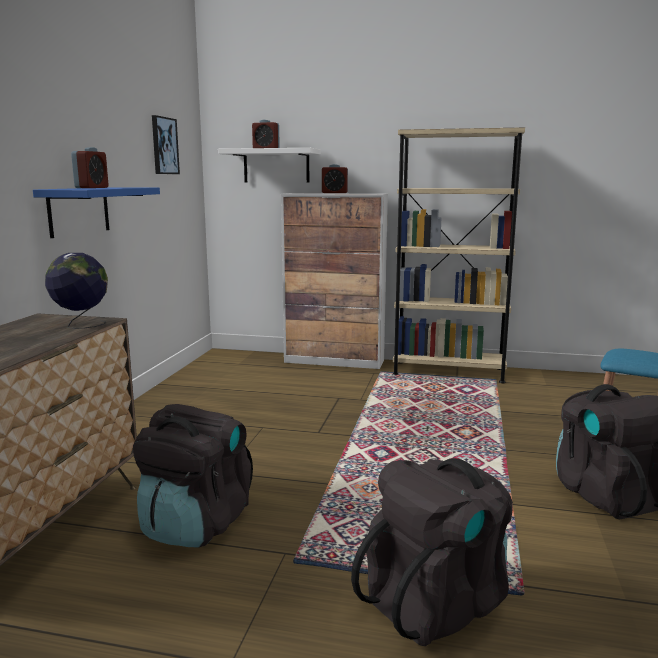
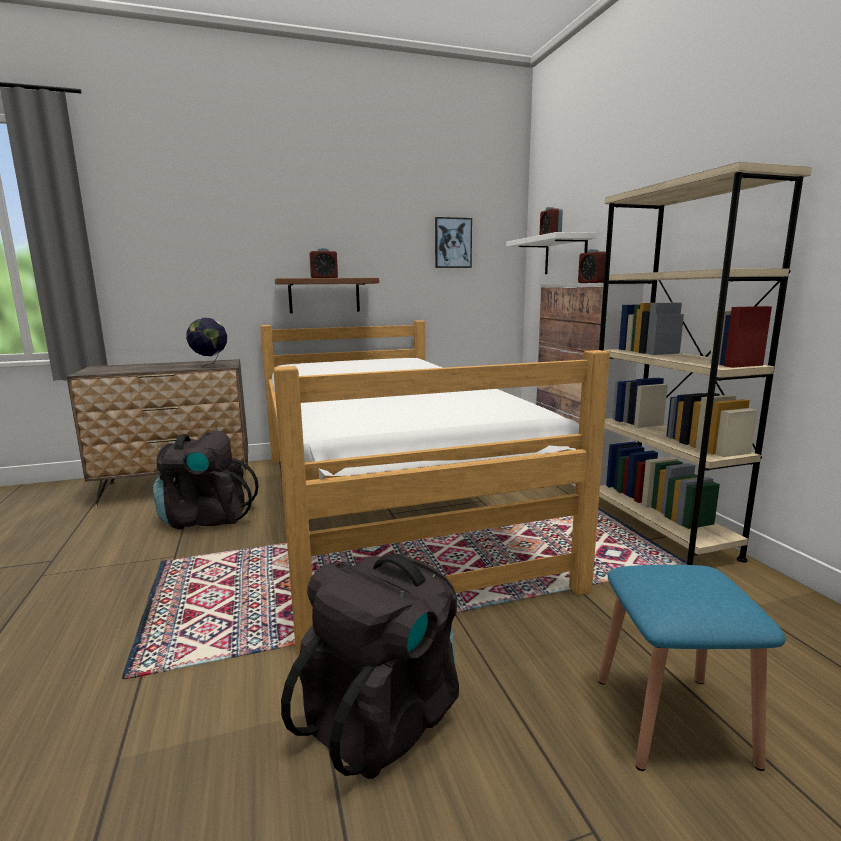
camera: 60 degrees right, 0 degrees up
blue shelf [33,187,160,238] -> brown shelf [275,278,379,313]
black backpack [351,458,513,646] -> none
none -> bed [260,320,610,653]

